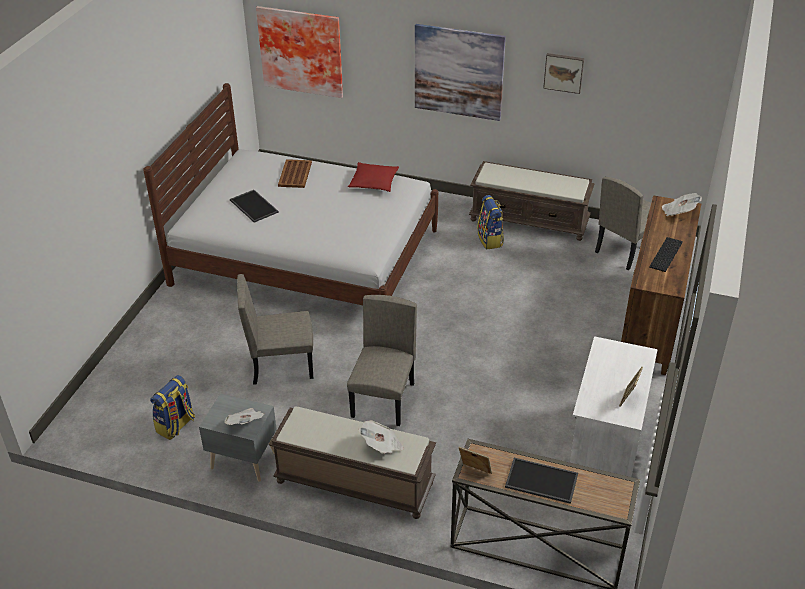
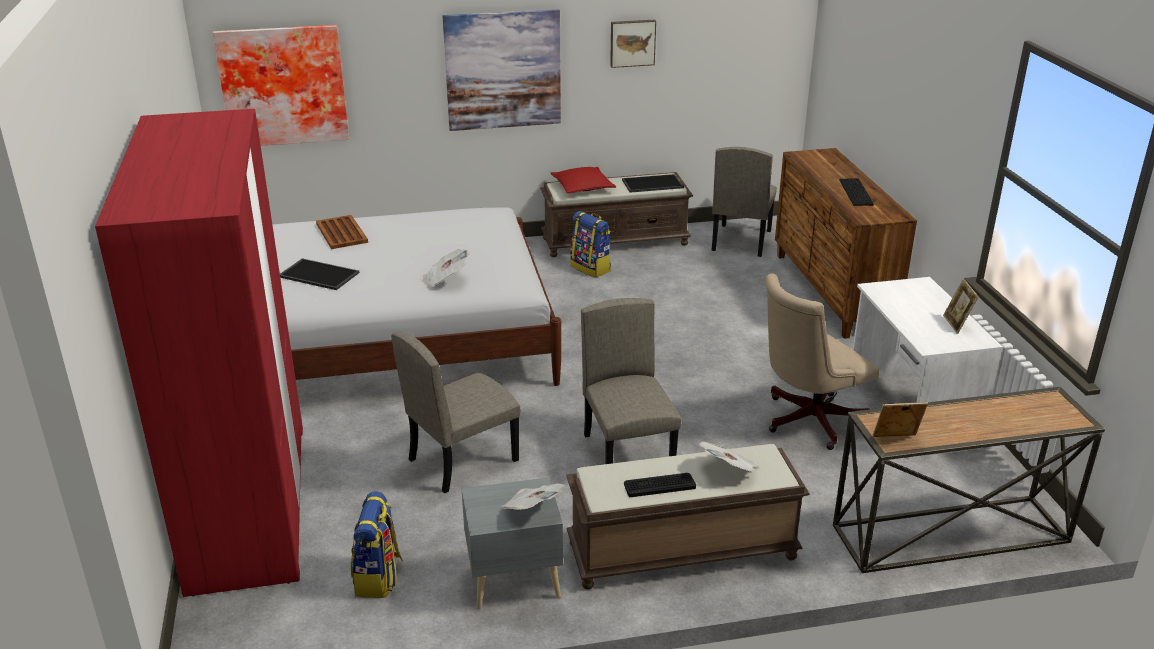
camera: 30 degrees left, 10 degrees down
red pillow [348,162,399,192] -> red pillow moved to [551,167,616,194]
tray [505,458,578,504] -> tray moved to [622,174,684,193]
newspaper [662,193,702,216] -> newspaper moved to [420,249,469,287]
none -> red wardrobe [95,109,303,597]
none -> keyboard [624,473,696,497]
none -> beige office chair [765,274,879,450]

